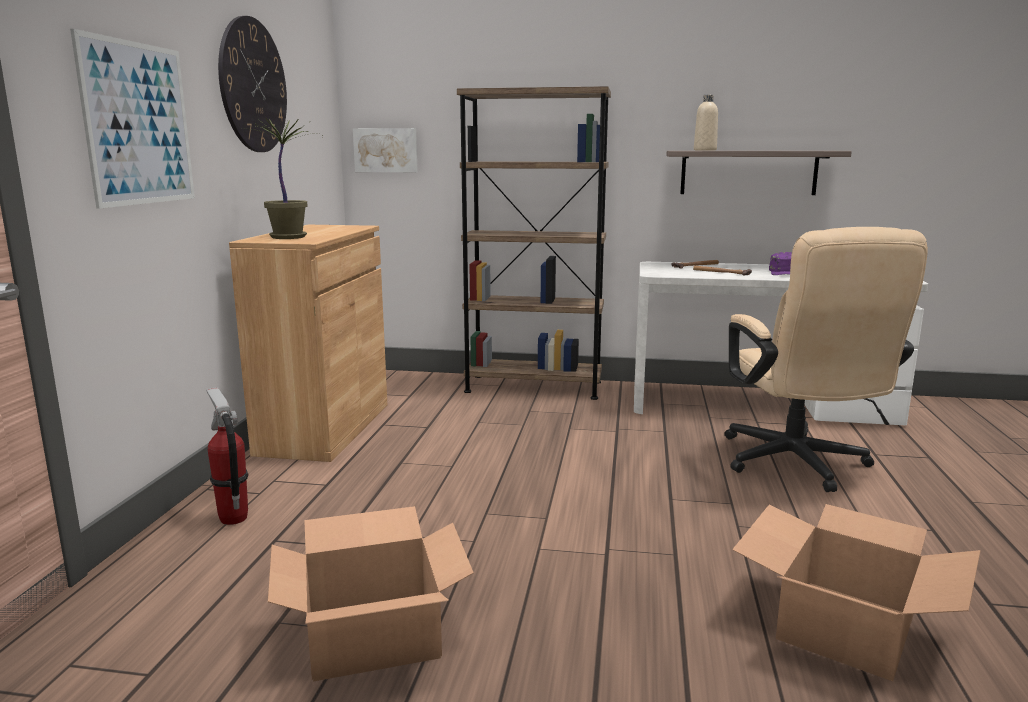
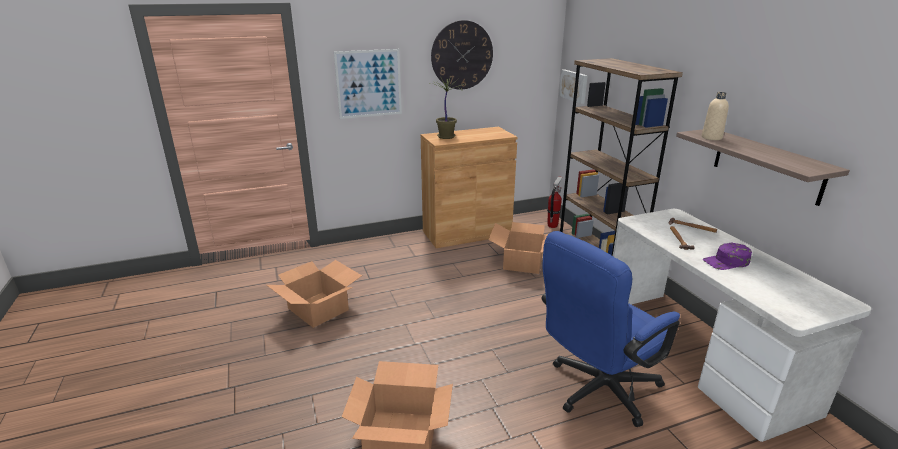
camera: 60 degrees right, 10 degrees up
fire extinguisher [206,387,248,525] -> fire extinguisher moved to [547,176,563,228]
beige office chair [724,227,928,492] -> blue office chair [541,231,680,427]
none -> cardboard box [488,222,548,274]

